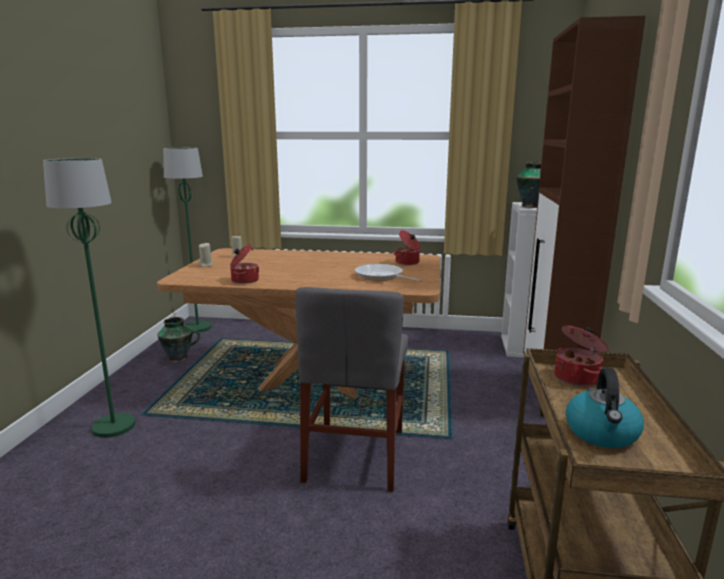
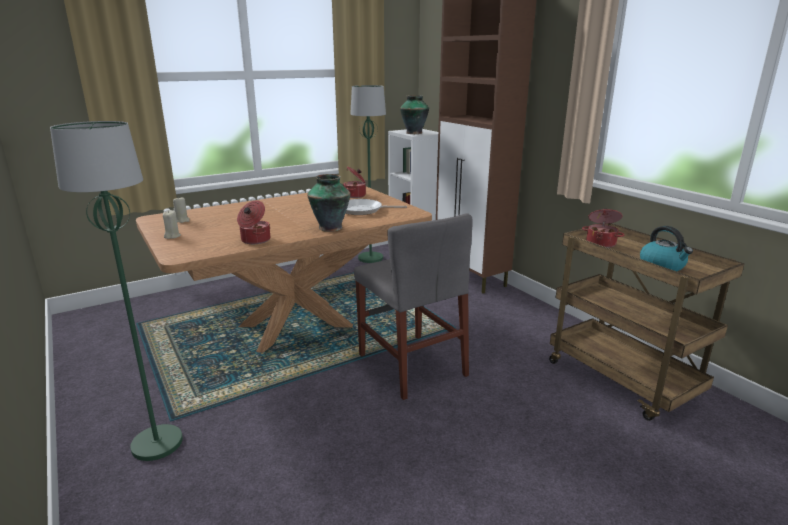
camera: 40 degrees left, 5 degrees up
vase [157,317,200,363] -> vase moved to [307,174,350,232]
green floor lamp [163,148,212,332] -> green floor lamp moved to [350,85,386,263]

